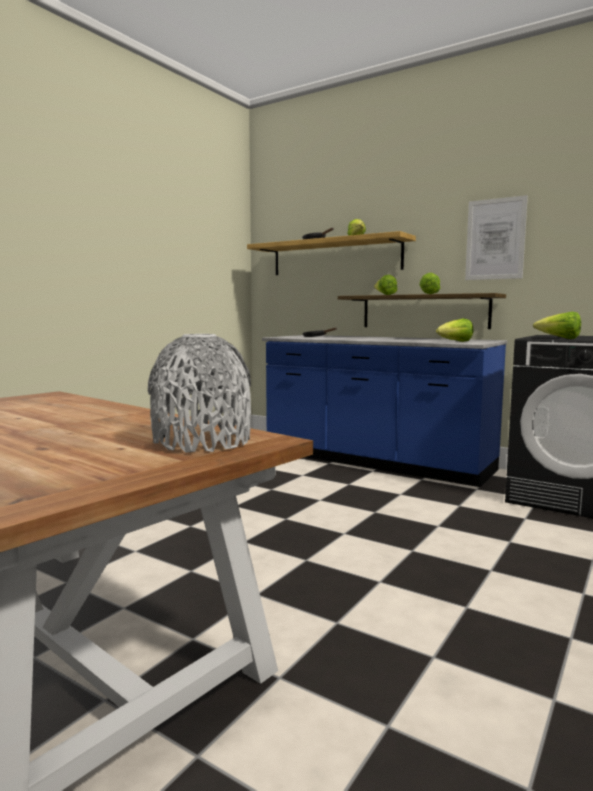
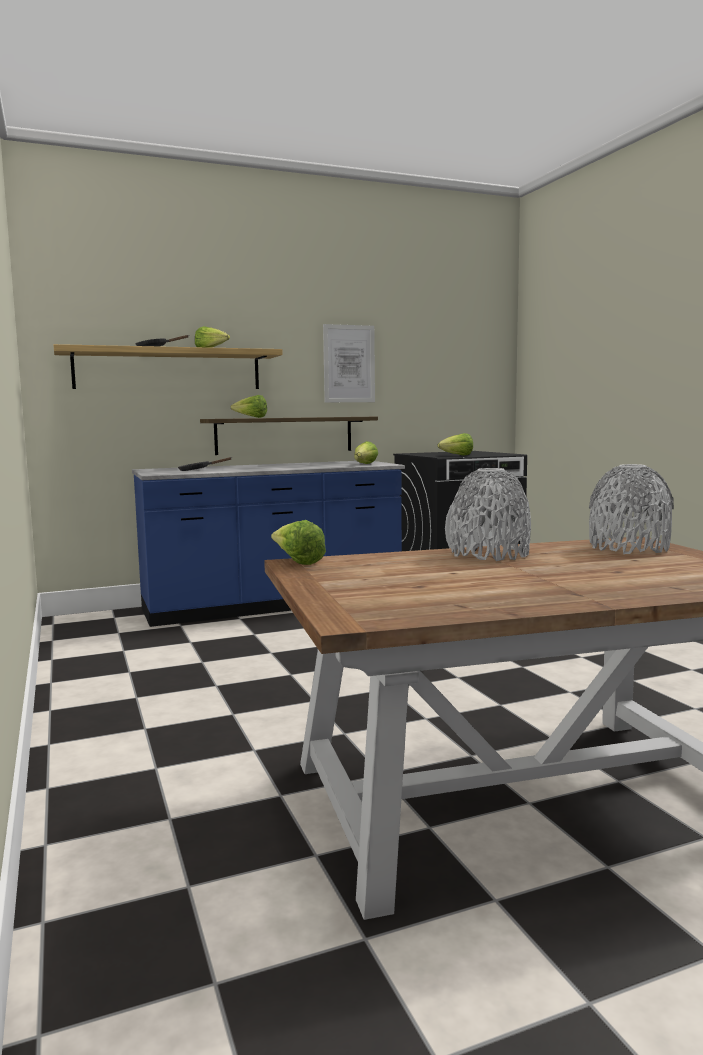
camera: 55 degrees left, 0 degrees up
lettuce [419,273,440,294] -> lettuce moved to [271,520,326,565]
none -> grey vase [450,468,531,561]

